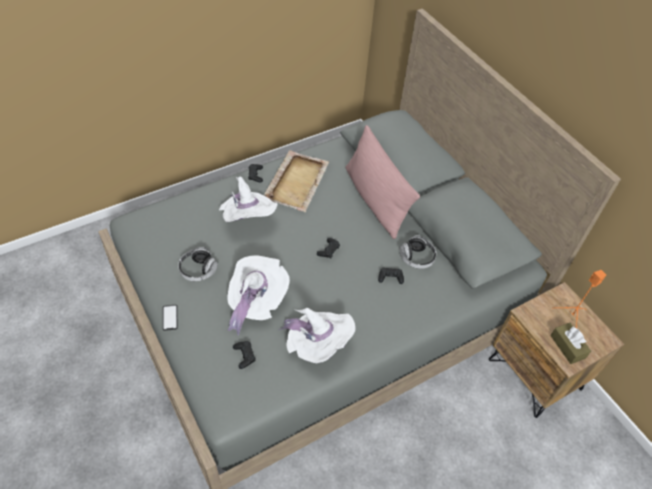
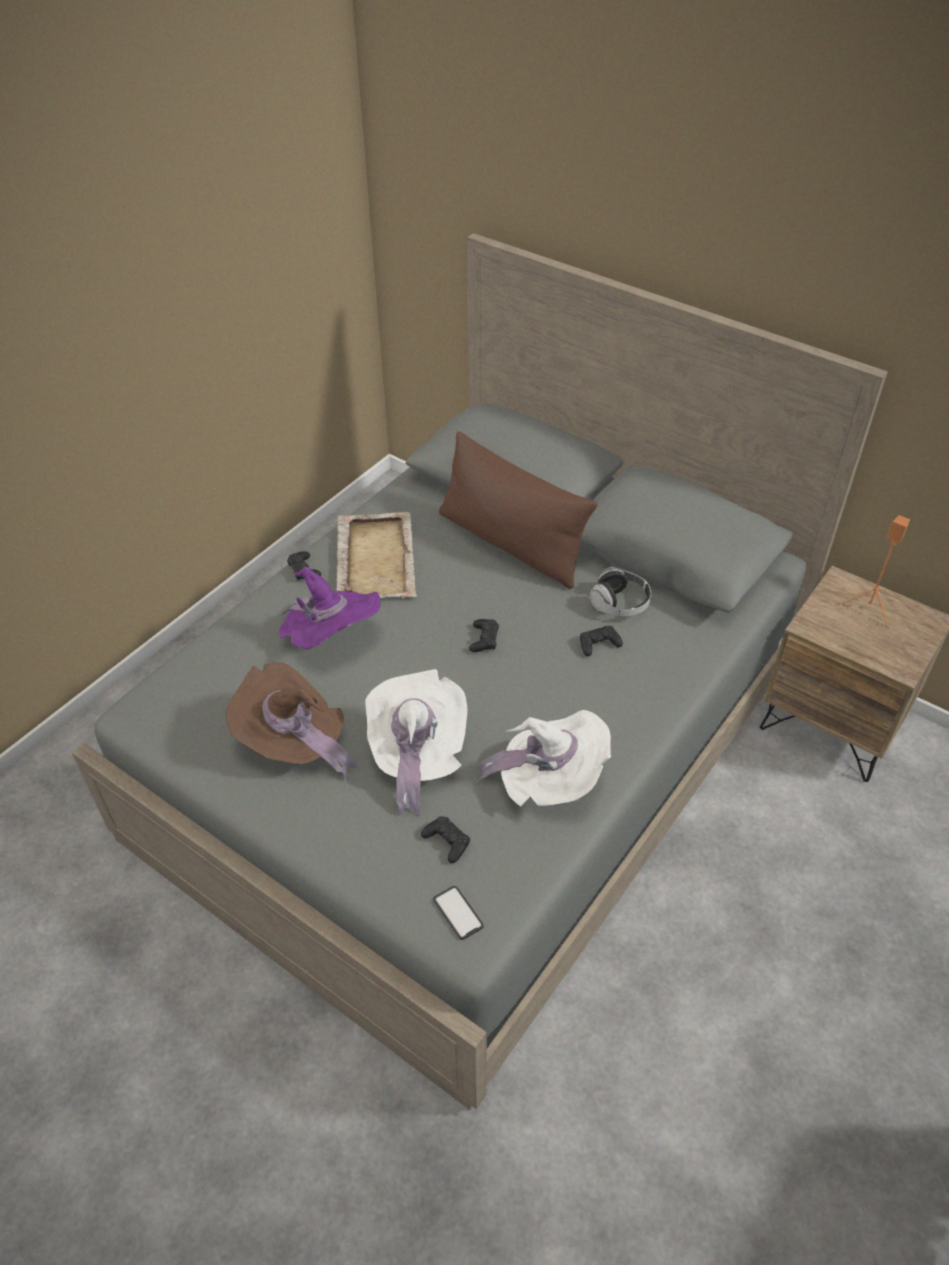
camera: 20 degrees left, 5 degrees down
phone [162,305,178,331] -> phone moved to [433,886,484,940]
headphones [178,247,218,281] -> brown hat [226,662,358,781]
white hat [219,176,278,222] -> purple hat [280,566,380,649]
pink pillow [346,125,420,239] -> brown pillow [439,431,597,589]
brown tissue box [550,323,591,364] -> none

